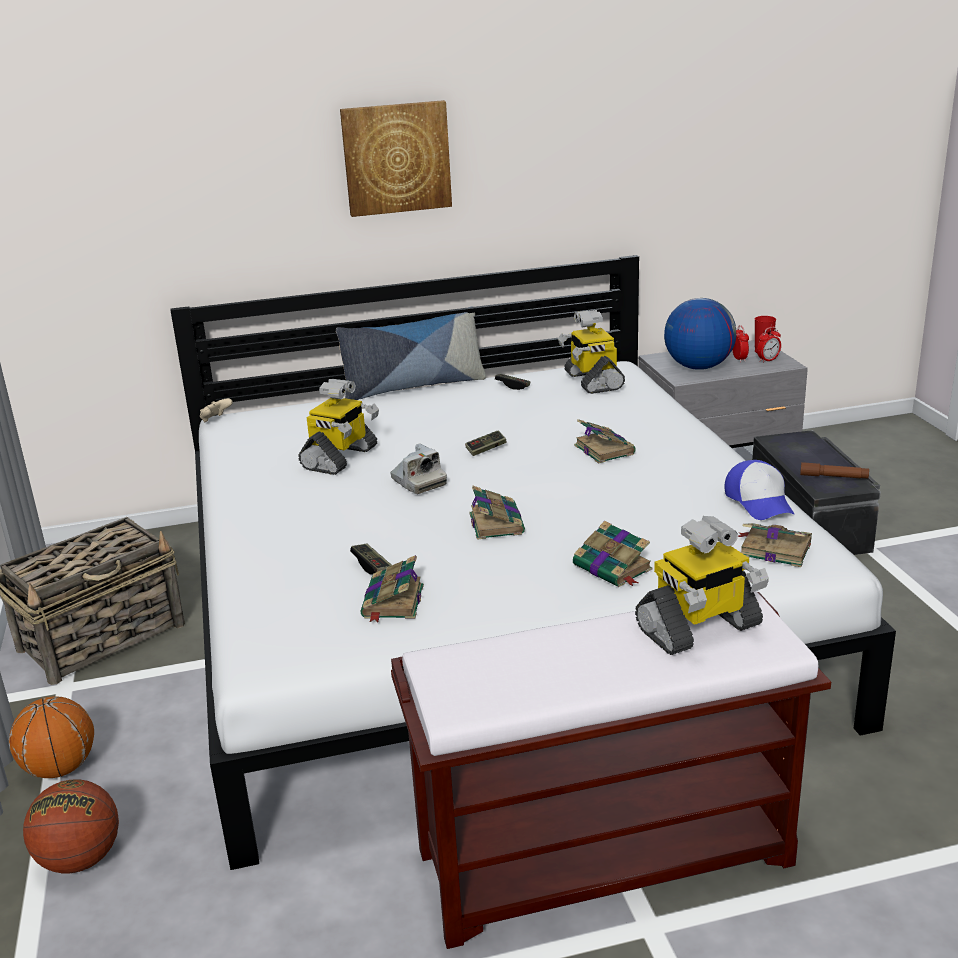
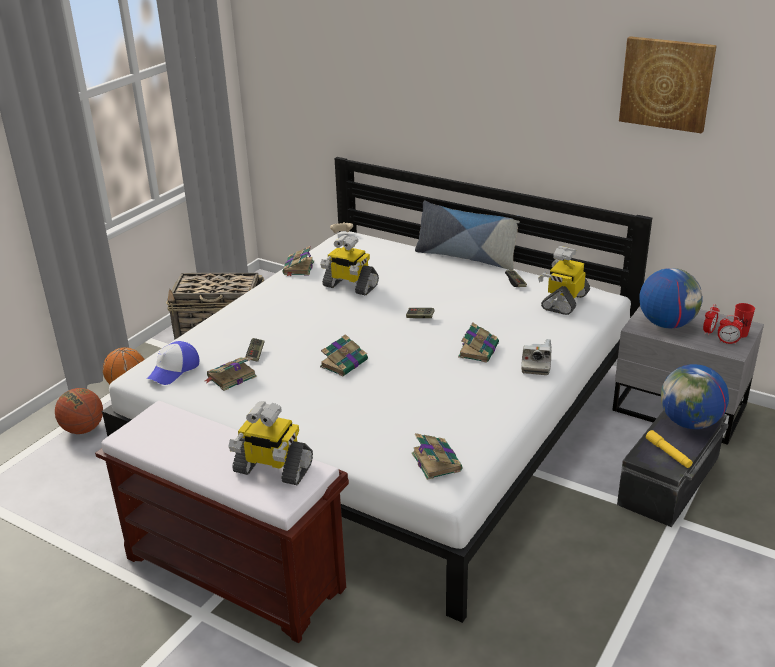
camera: 45 degrees right, 5 degrees up
toy robot [298,379,379,475] -> toy robot turned 45 degrees clockwise [320,235,379,296]
picture [340,100,452,217] -> picture moved to [619,36,717,133]
camera [390,443,447,494] -> camera moved to [521,339,551,375]
book [573,521,652,587] -> book moved to [282,246,314,276]
cap [725,460,794,520] -> cap moved to [147,341,199,385]
brown flashlight [800,462,869,479] -> yellow flashlight [646,430,693,468]
none -> globe [661,364,729,429]

